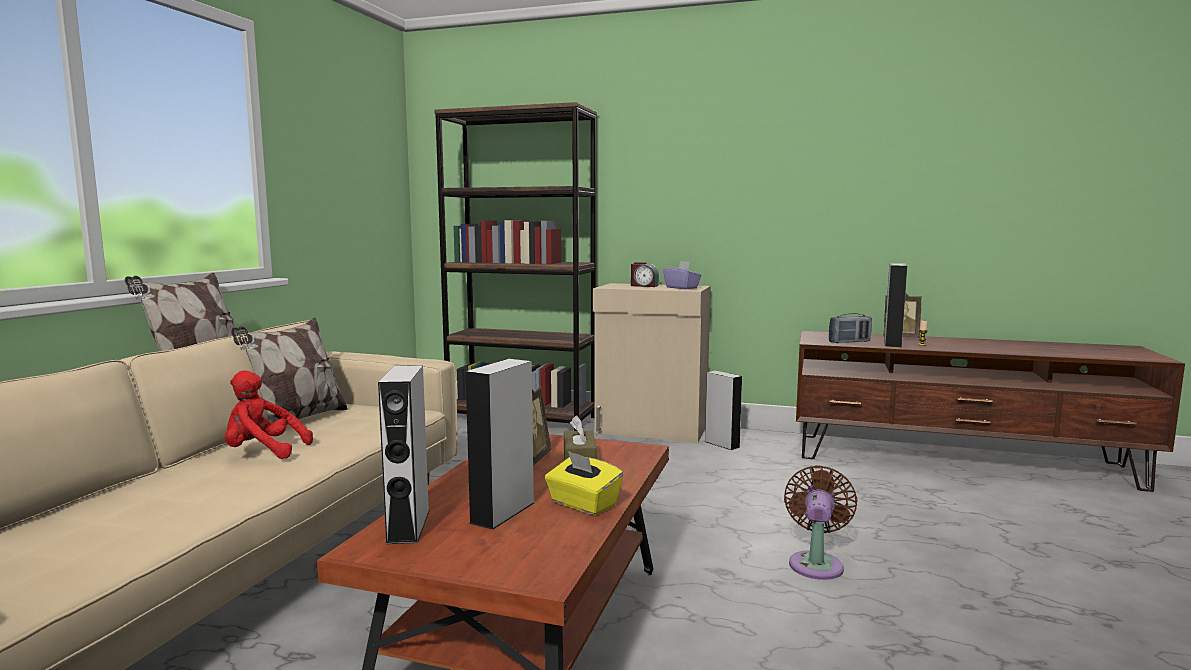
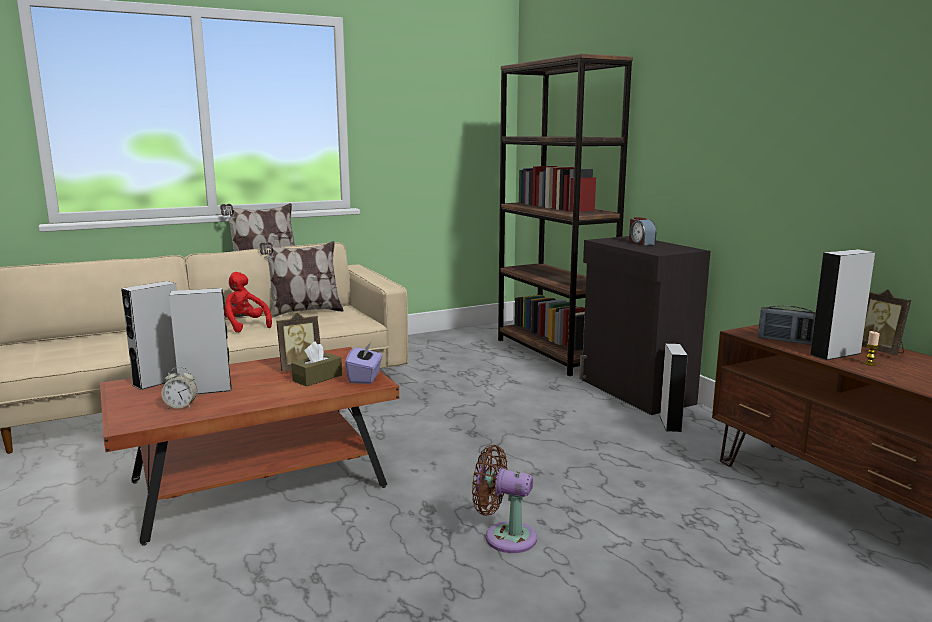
camera: 45 degrees right, 5 degrees up
yellow tissue box [545,451,623,515] -> none
beige cabinet [593,283,711,443] -> black cabinet [579,236,710,415]
purple tissue box [663,261,701,289] -> purple tissue box moved to [345,342,383,384]
brown fan [784,465,858,580] -> brown fan turned 135 degrees counterclockwise [472,445,537,553]
none -> alarm clock [161,367,197,409]

